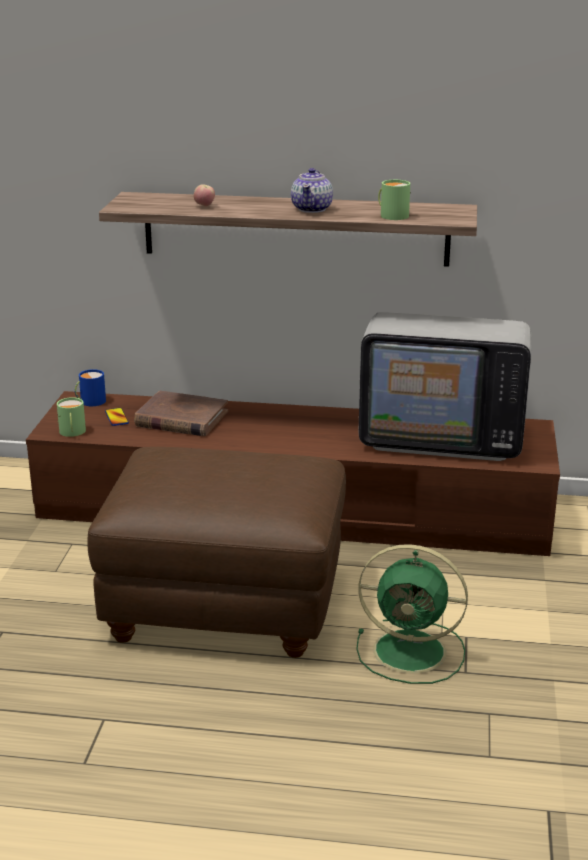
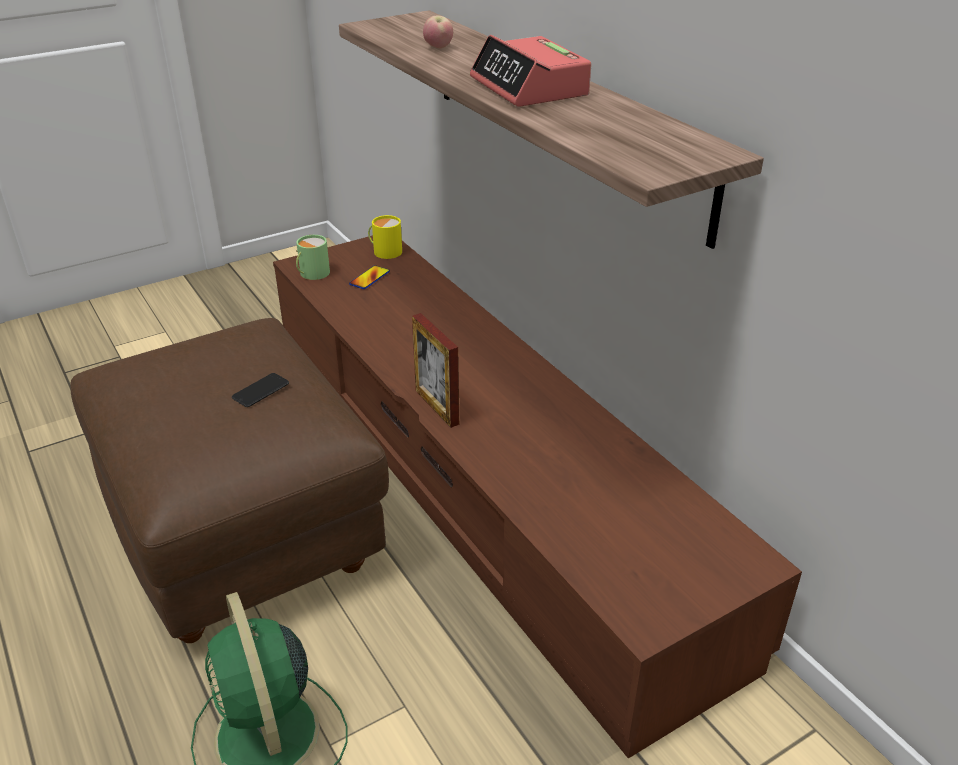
camera: 50 degrees right, 10 degrees up
blue mug [75,369,106,406] -> yellow mug [368,215,402,259]
brown book [134,391,228,436] -> none
teapot [291,168,333,213] -> alarm clock [470,35,591,107]
television [359,312,531,461] -> none
green mug [378,180,411,220] -> none
none -> phone [232,373,289,407]
none -> picture frame [412,313,459,428]

